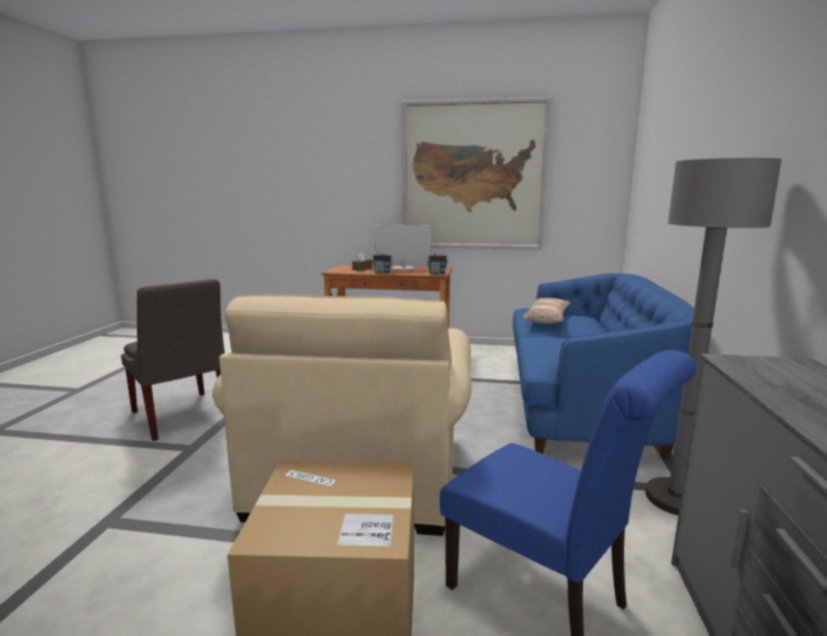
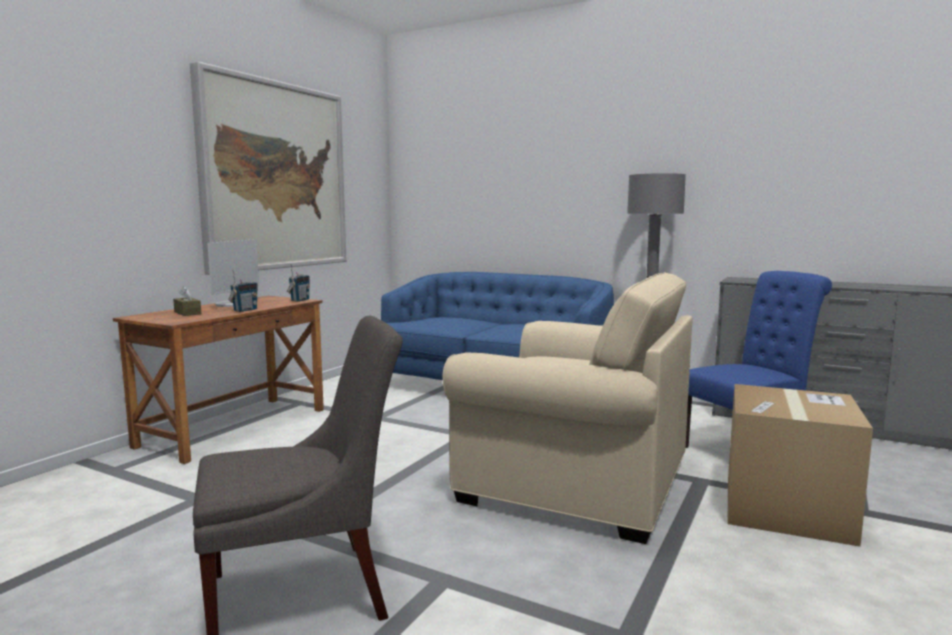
camera: 70 degrees left, 5 degrees down
pillow [523,298,571,324] -> none

